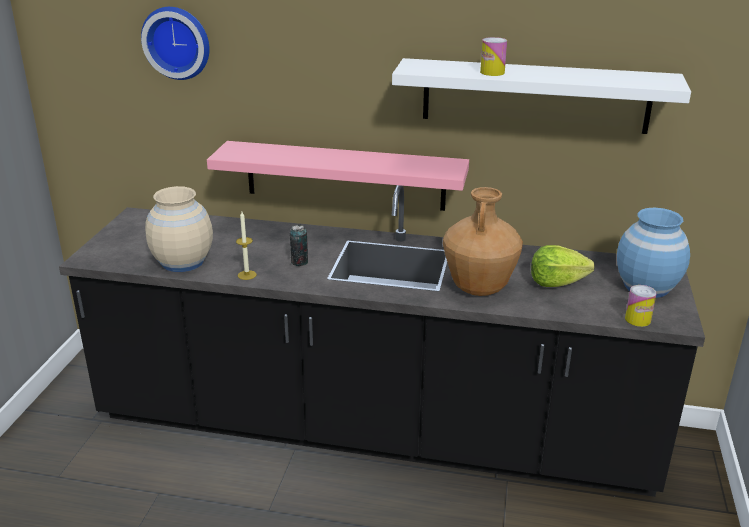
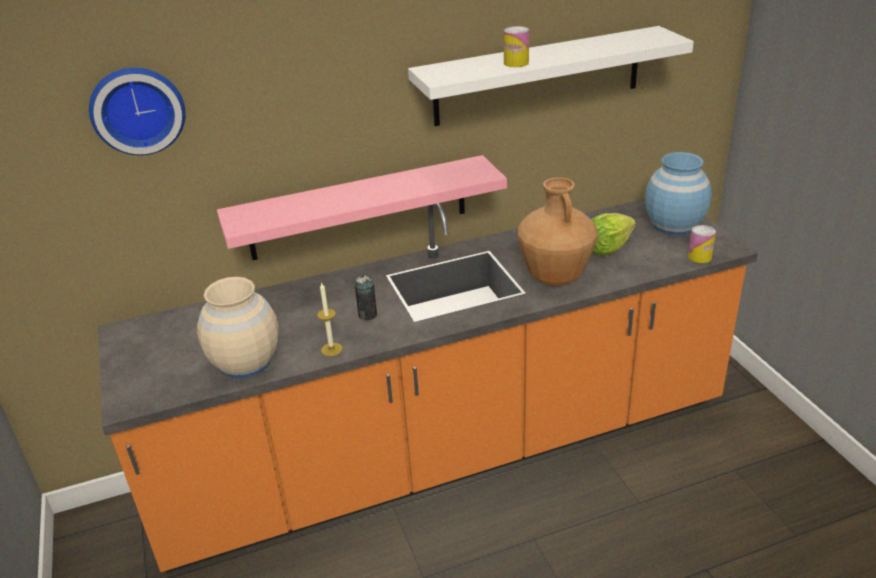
camera: 30 degrees left, 5 degrees up
black counter [59,185,705,497] -> orange counter [98,199,758,573]

